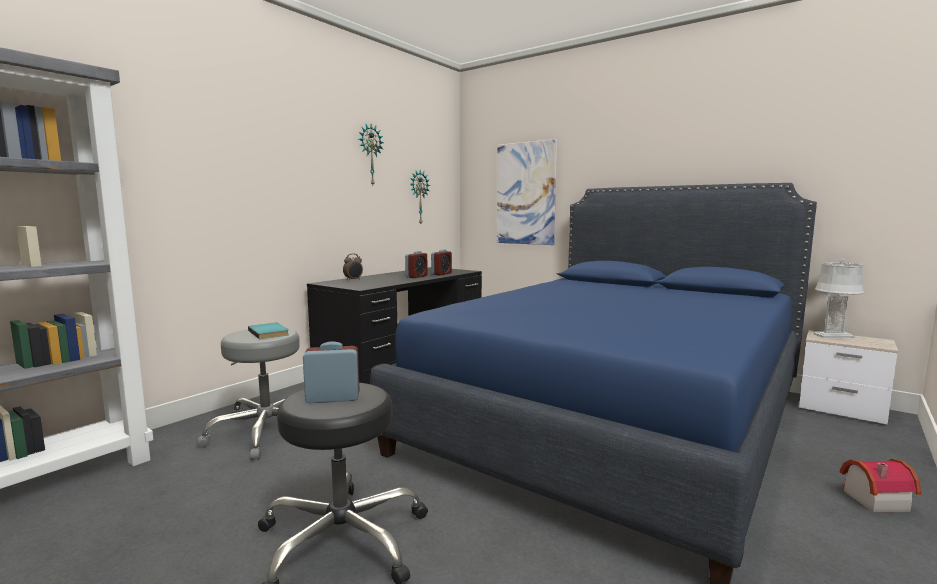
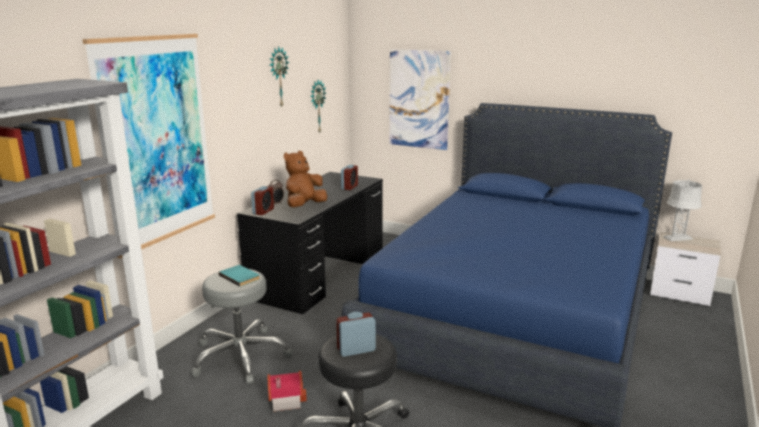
camera: 10 degrees left, 10 degrees up
alarm clock [405,251,428,278] -> alarm clock moved to [251,186,274,215]
toy house [840,459,921,512] -> toy house moved to [267,371,307,412]
none -> picture [83,34,215,259]
none -> brown plush toy [284,151,327,207]

